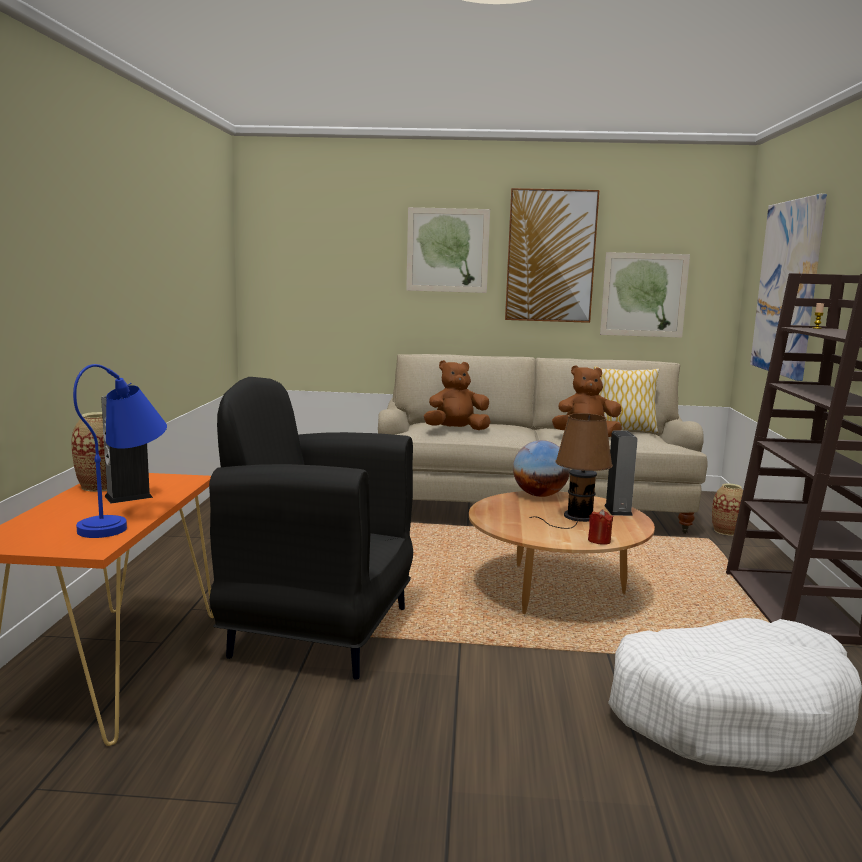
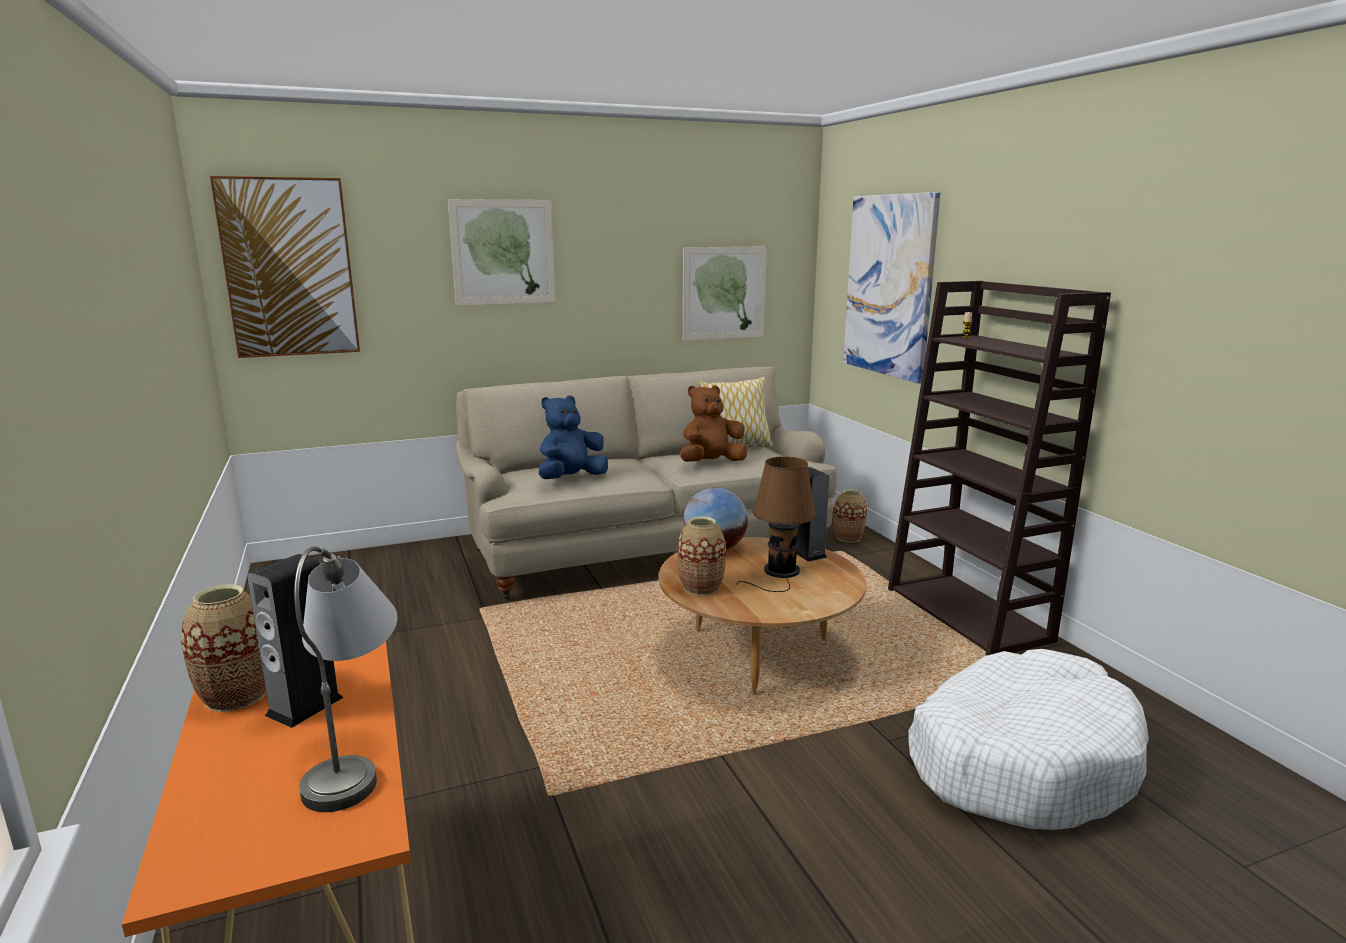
camera: 25 degrees left, 5 degrees up
blue table lamp [73,364,167,538] -> grey table lamp [294,546,397,812]
black armchair [209,377,413,680] -> none
brown plush toy [424,360,491,430] -> blue plush toy [539,395,608,479]
picture [505,188,599,323] -> picture moved to [210,176,360,358]
red candle [588,509,614,545] -> none
none -> vase [677,516,726,596]

